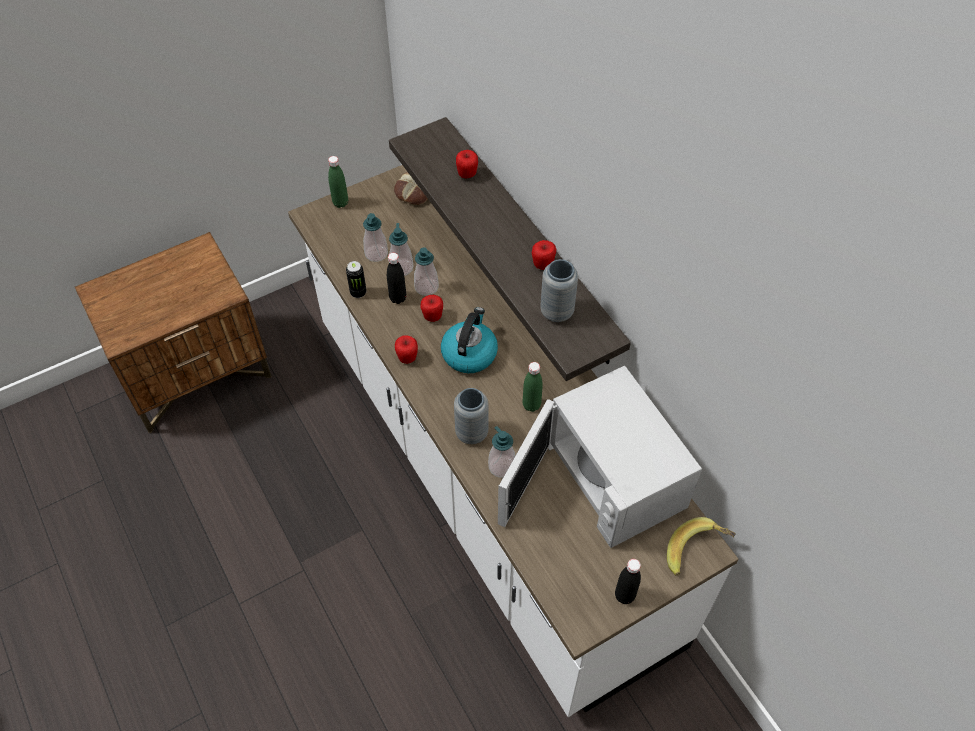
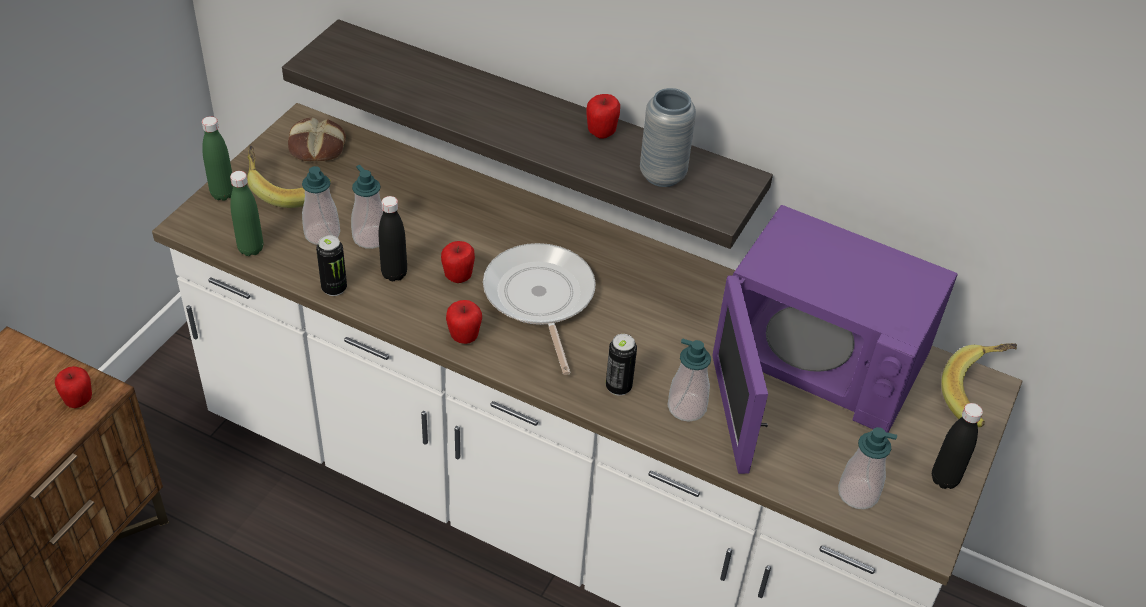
camera: 35 degrees left, 10 degrees down
soap dispenser [414,247,439,296] -> soap dispenser moved to [838,427,897,509]
kettle [441,307,498,373] -> frying pan [483,243,596,375]
grey vase [454,388,488,444] -> can [606,334,637,396]
apple [456,150,478,178] -> apple moved to [55,366,92,408]
white microwave [498,366,702,548] -> purple microwave [712,205,958,474]
green bottle [523,362,543,412] -> green bottle moved to [230,171,263,256]
none -> banana [247,145,331,208]

